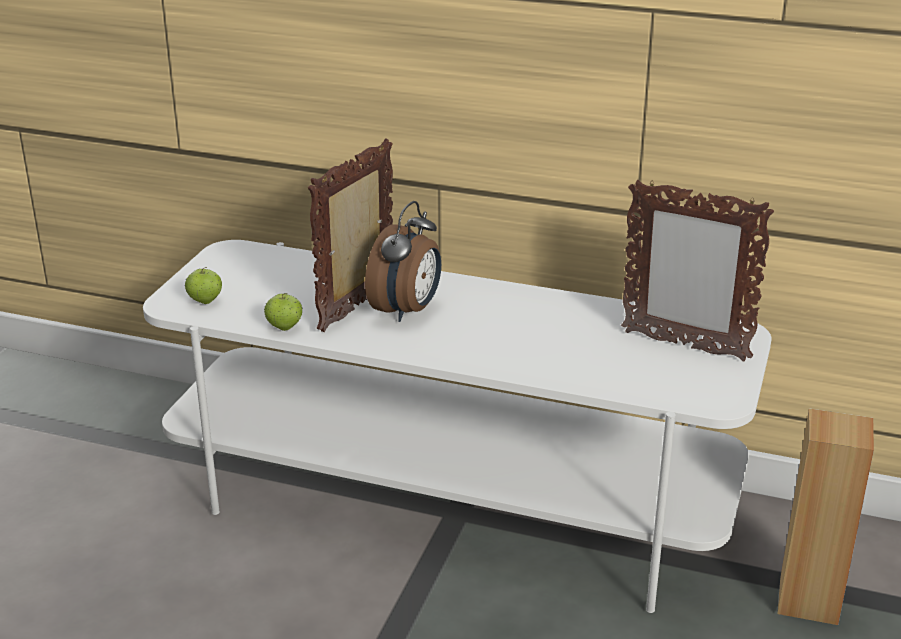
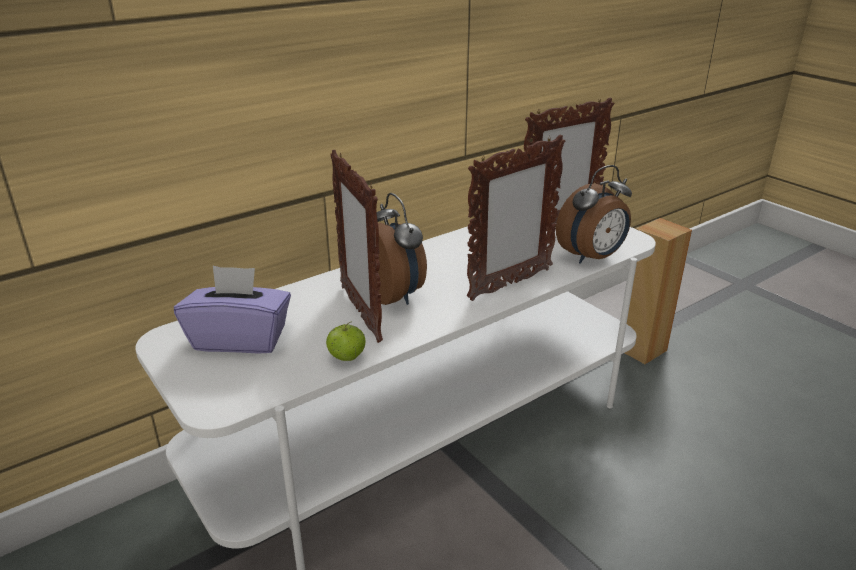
camera: 55 degrees left, 0 degrees up
apple [185,267,222,304] -> none
none -> purple tissue box [174,266,291,354]
none -> picture frame [467,135,565,301]
none -> alarm clock [556,165,632,264]

